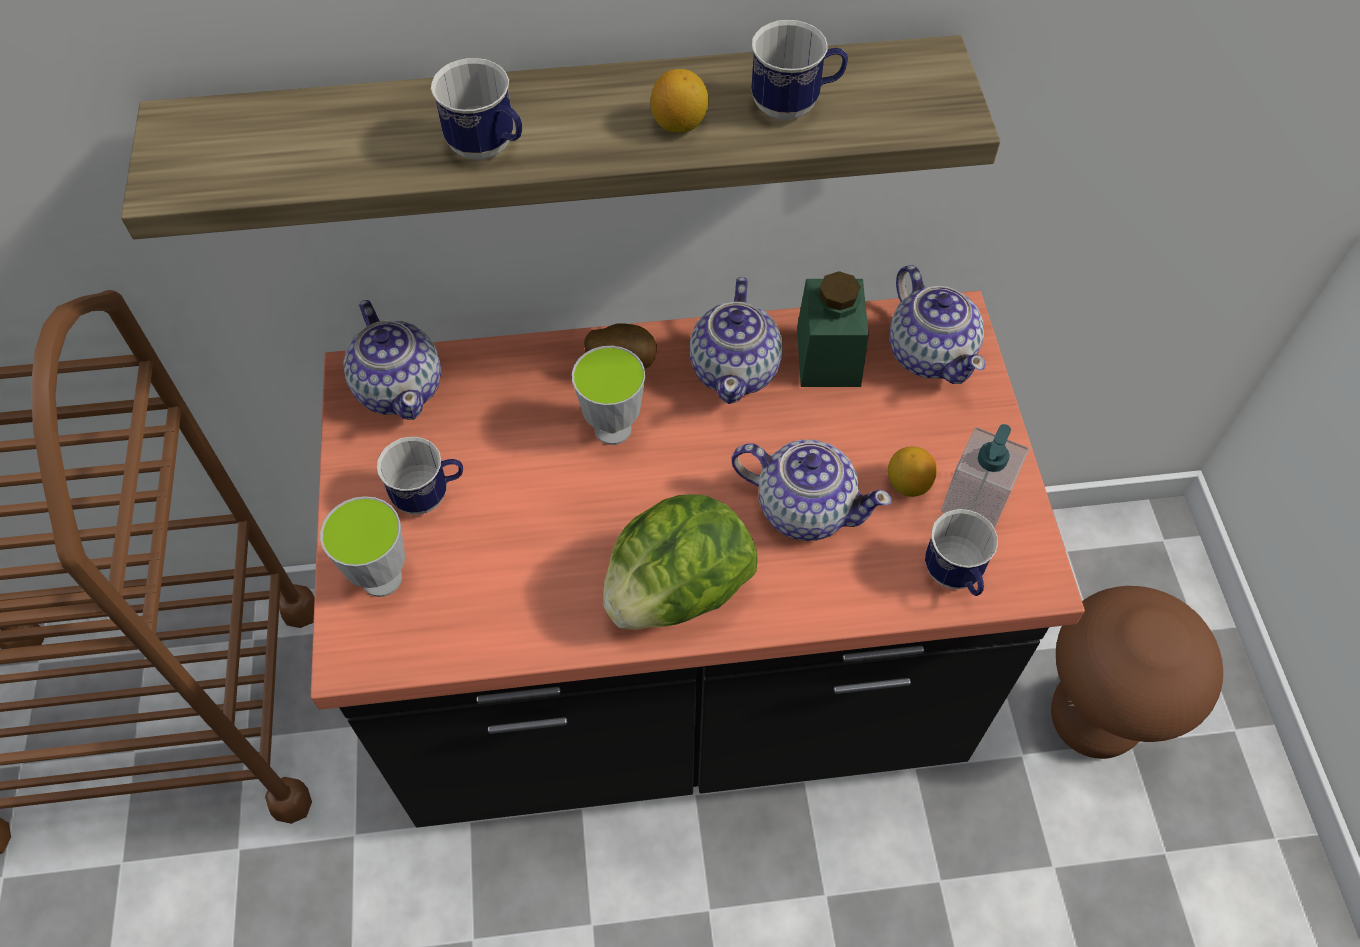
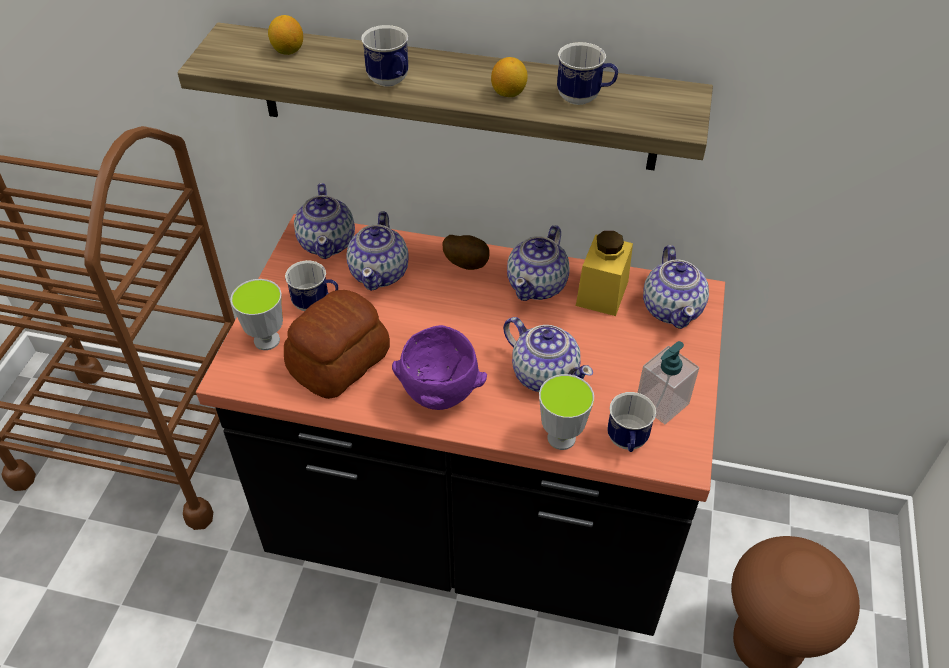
camera: 20 degrees right, 10 degrees down
cup [572,346,645,445] -> cup moved to [539,374,594,450]
lettuce [603,494,758,630] -> purple bowl [392,325,487,410]
green jar [797,271,869,387] -> yellow jar [576,231,633,316]
lemon [888,447,937,497] -> lemon moved to [268,15,303,55]
none -> bread [284,290,390,399]
none -> teapot [346,211,409,291]

